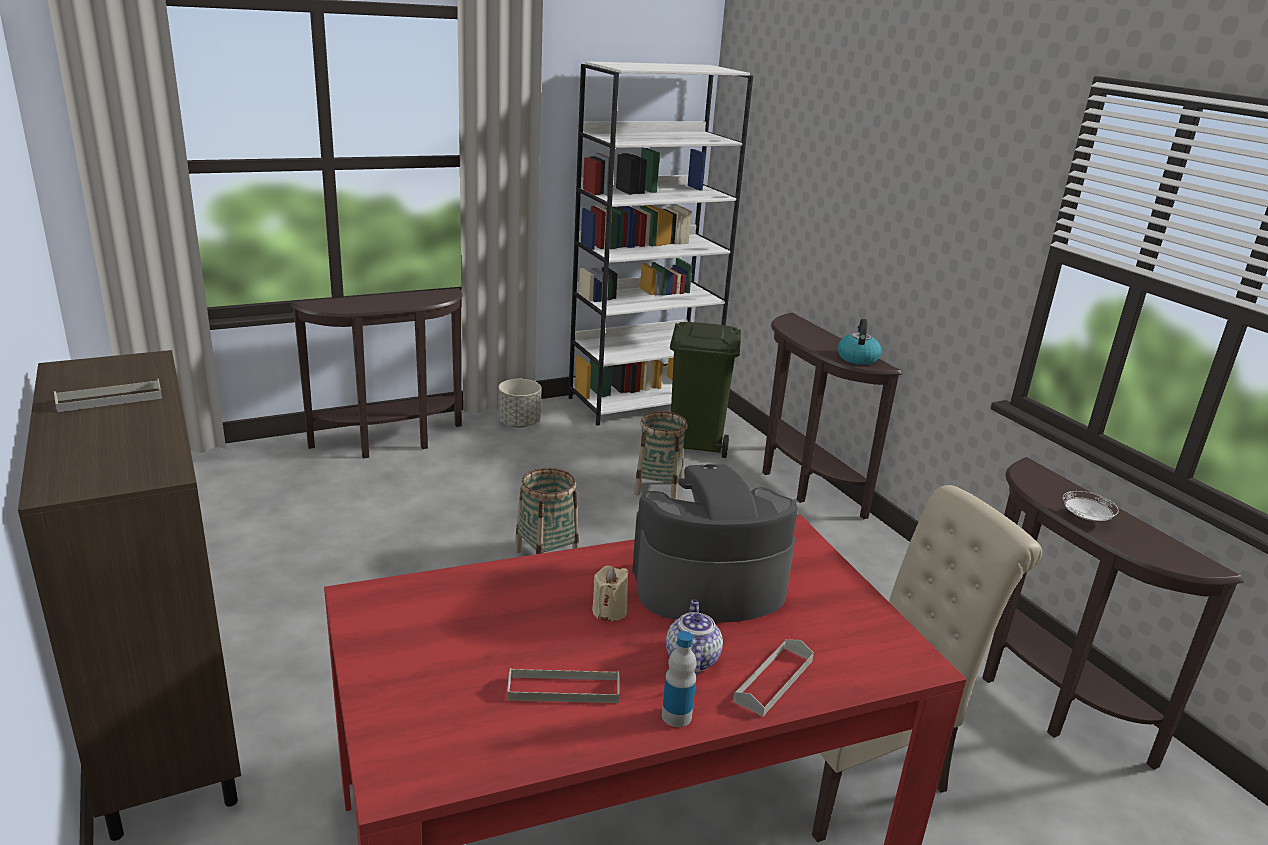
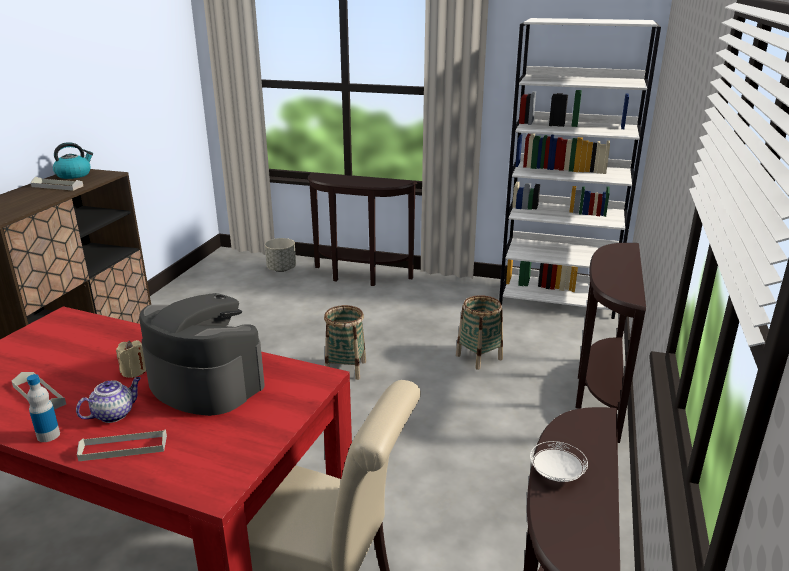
camera: 45 degrees right, 0 degrees up
grey planter [498,379,541,428] -> grey planter moved to [265,238,296,272]
green trash can [670,322,741,458] -> none
kettle [838,319,882,365] -> kettle moved to [53,142,93,179]

